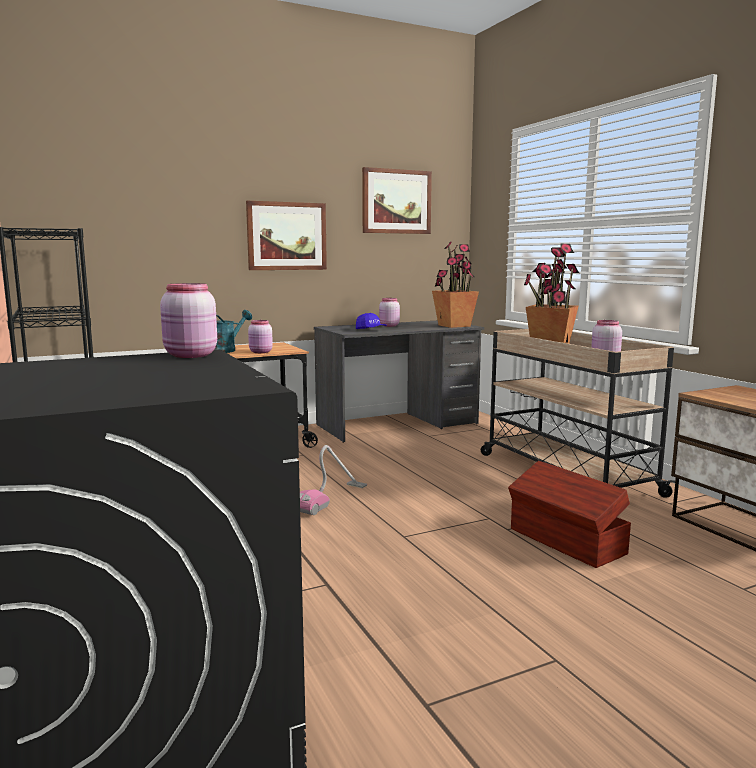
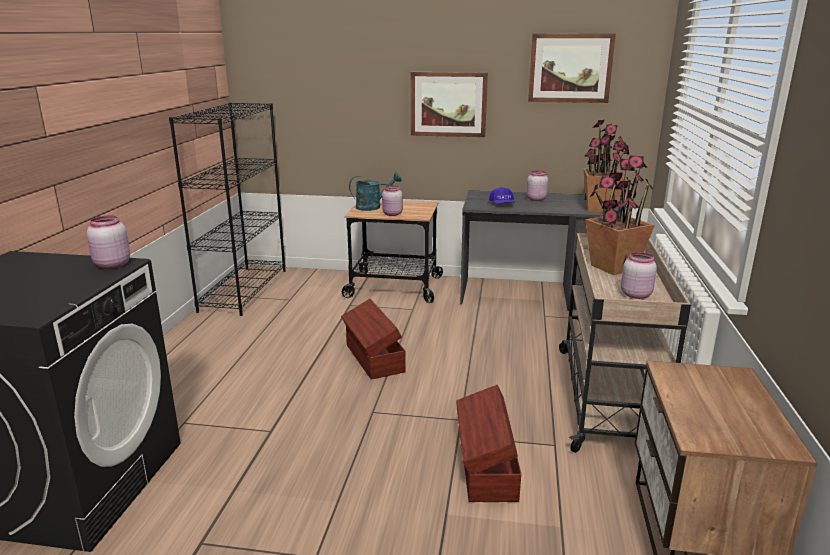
camera: 35 degrees right, 10 degrees up
vacuum cleaner [300,445,367,515] -> brown storage box [341,299,405,379]

